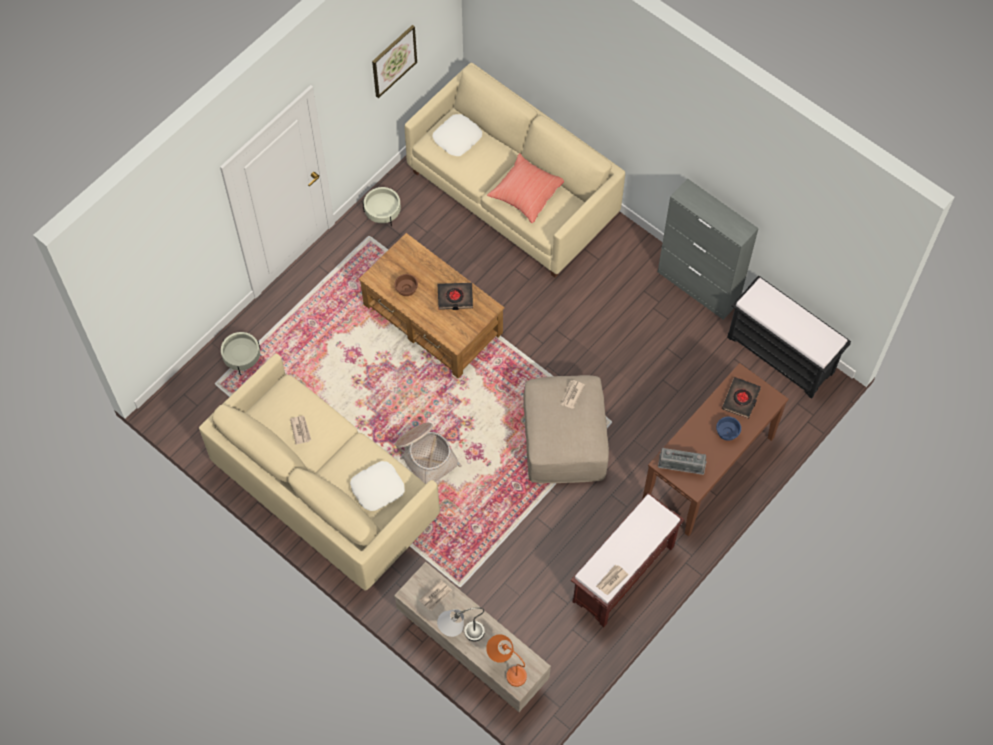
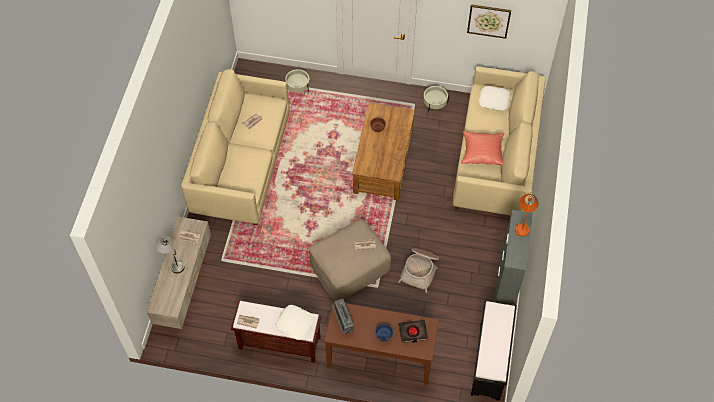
camera: 60 degrees right, 5 degrees down
white pillow [350,461,405,511] -> white pillow moved to [276,305,315,340]
basket [395,423,462,484] -> basket moved to [398,248,439,293]
black book [438,283,473,310] -> none
orange table lamp [486,634,527,687] -> orange table lamp moved to [515,194,539,237]

